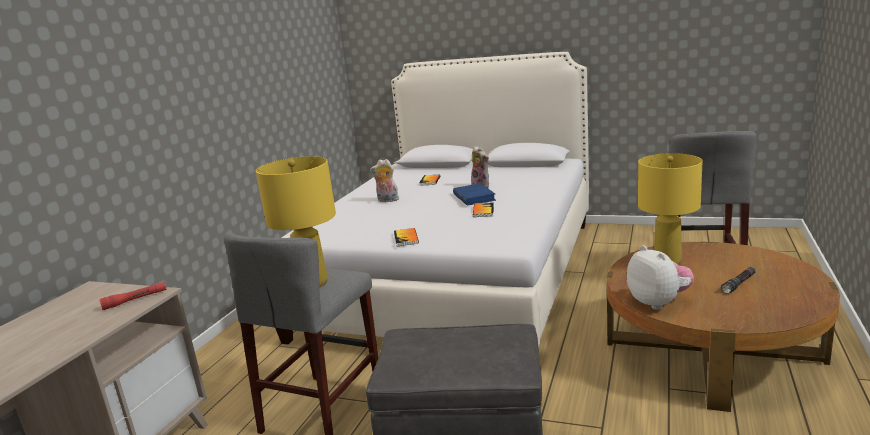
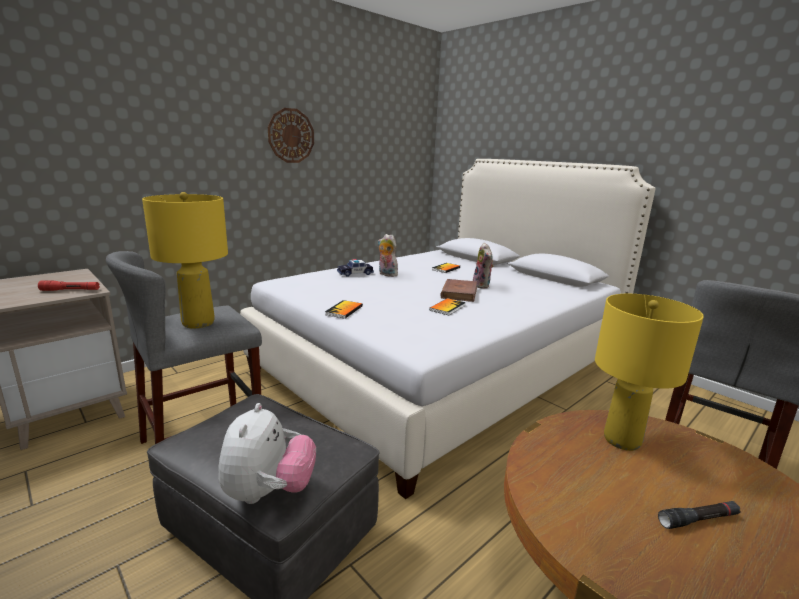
camera: 25 degrees right, 0 degrees up
blue book [453,184,496,206] -> brown book [440,279,477,302]
plush toy [627,245,694,310] -> plush toy moved to [218,403,316,504]
none -> wall clock [268,108,314,163]
none -> toy car [337,259,374,276]

